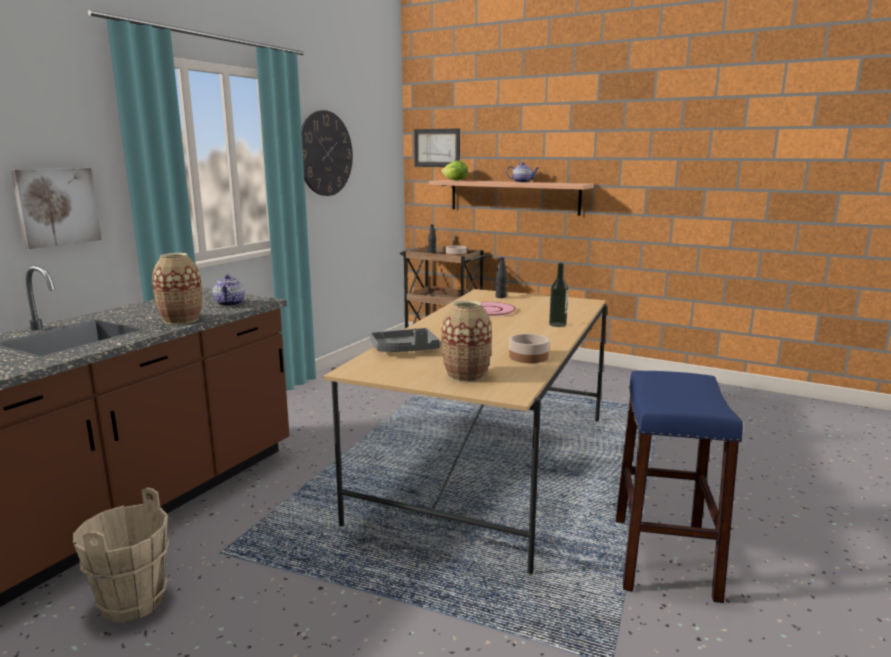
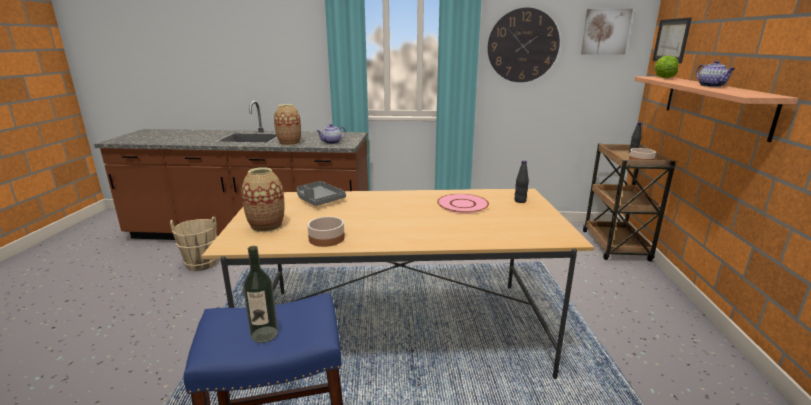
camera: 65 degrees right, 5 degrees up
picture [11,168,102,249] -> picture moved to [581,9,633,55]
bottle [549,263,568,327] -> bottle moved to [243,246,278,343]

